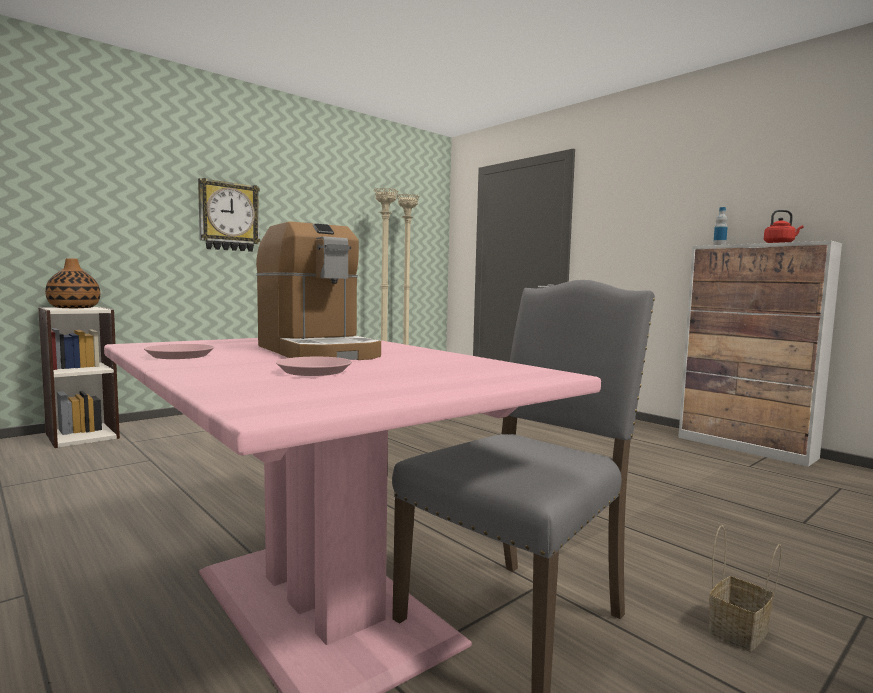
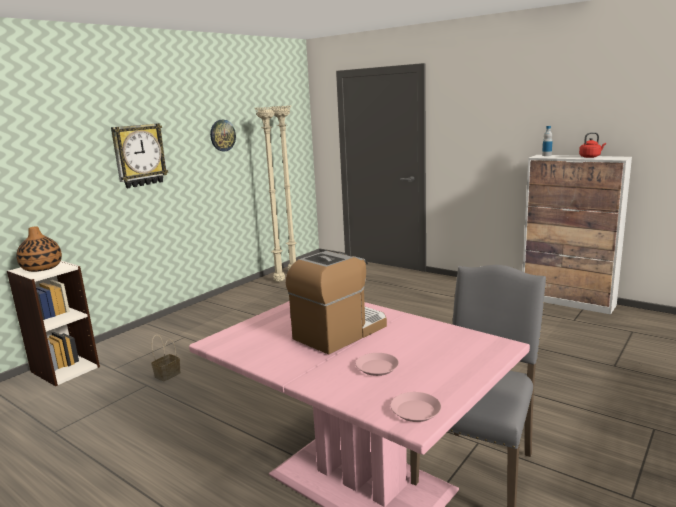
camera: 10 degrees left, 10 degrees up
pink plate [144,344,214,359] -> pink plate moved to [390,392,441,422]
coffee machine [256,221,381,360] -> coffee machine turned 90 degrees counterclockwise [286,251,387,355]
basket [709,525,782,652] -> basket moved to [151,335,181,381]
none -> wall clock [210,120,236,151]

